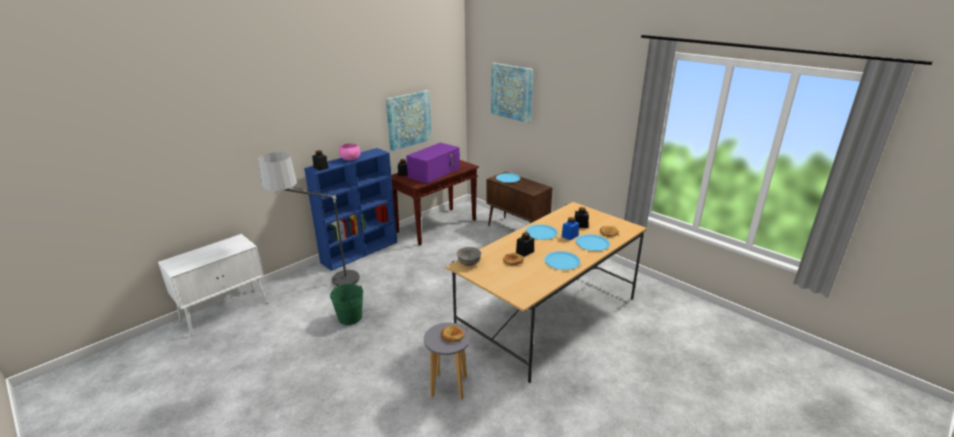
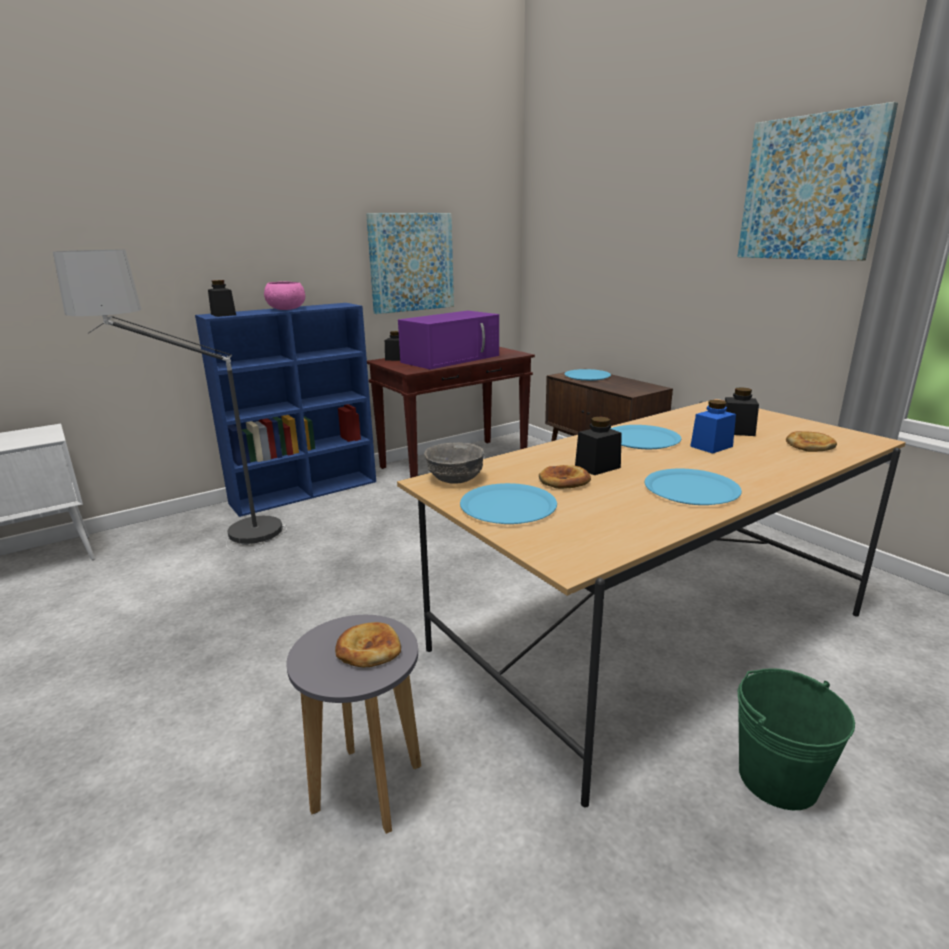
camera: 10 degrees right, 5 degrees down
green bucket [330,284,363,325] -> green bucket moved to [738,668,855,810]
picture [491,63,533,123] -> picture moved to [738,102,898,261]
blue plate [576,234,610,251] -> blue plate moved to [460,483,557,524]

